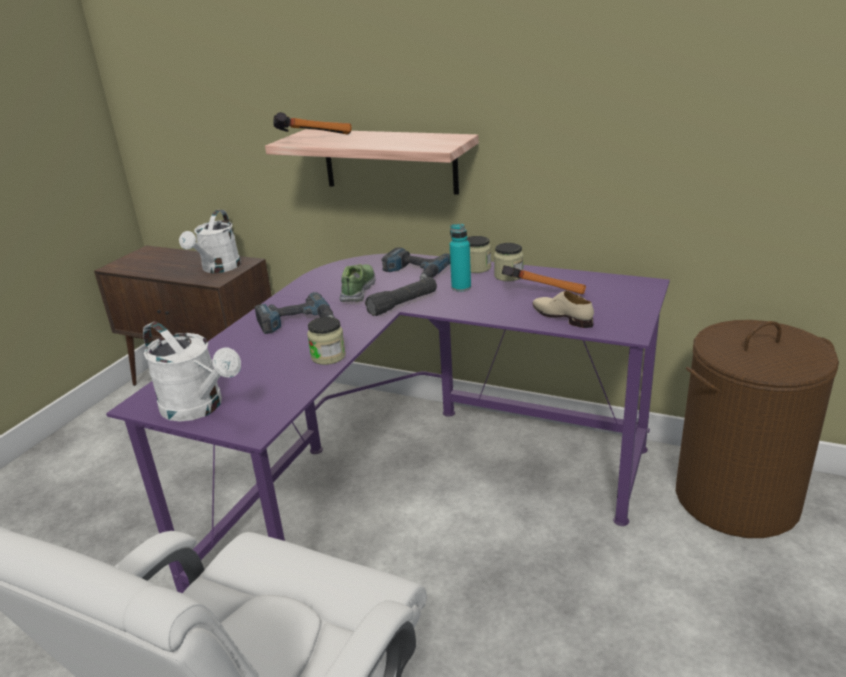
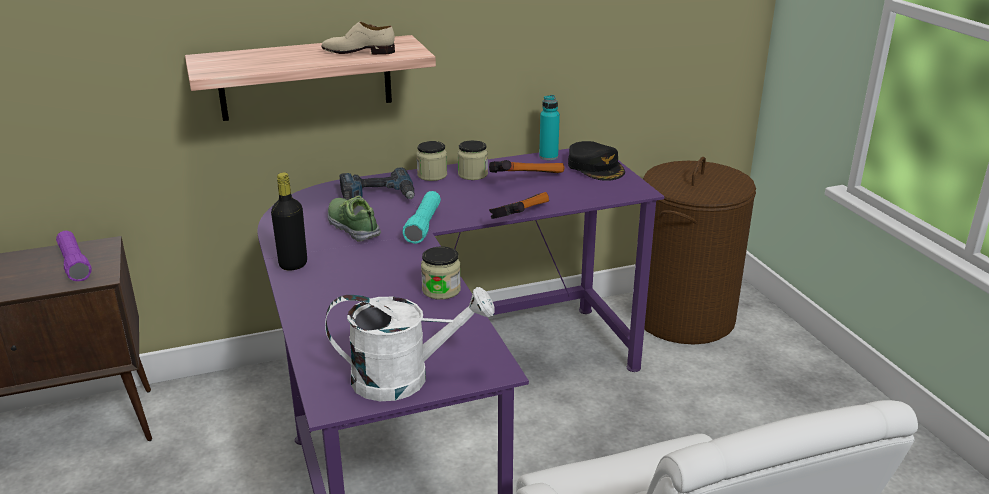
camera: 45 degrees left, 0 degrees up
white watering can [179,210,241,273] -> purple flashlight [56,231,92,281]
power drill [255,292,335,334] -> none
hammer [273,112,352,135] -> hammer moved to [489,192,549,219]
black flashlight [365,277,437,316] -> turquoise flashlight [402,191,441,244]
turquoise bottle [450,224,471,292] -> turquoise bottle moved to [539,95,560,160]
beige shoe [532,290,594,328] -> beige shoe moved to [321,22,395,55]
none -> black bottle [271,173,307,271]
none -> black cap [568,141,625,181]

